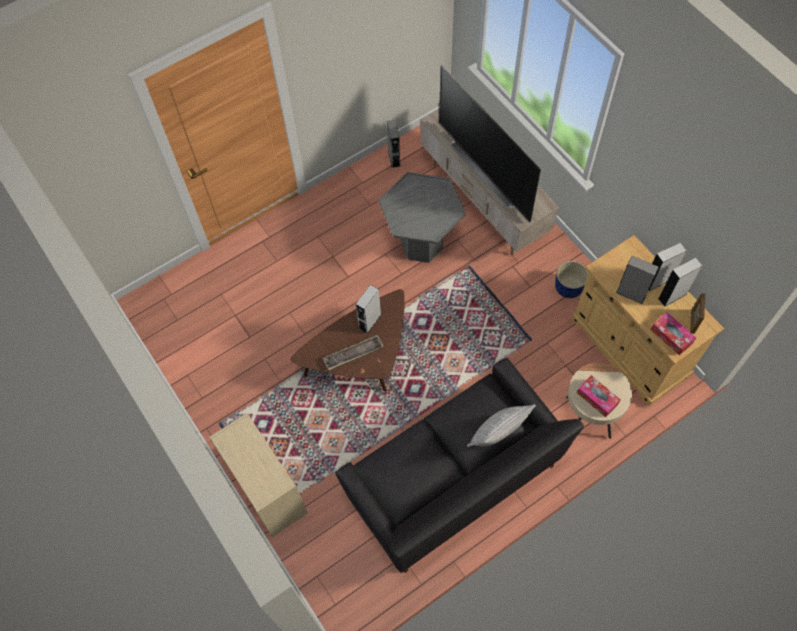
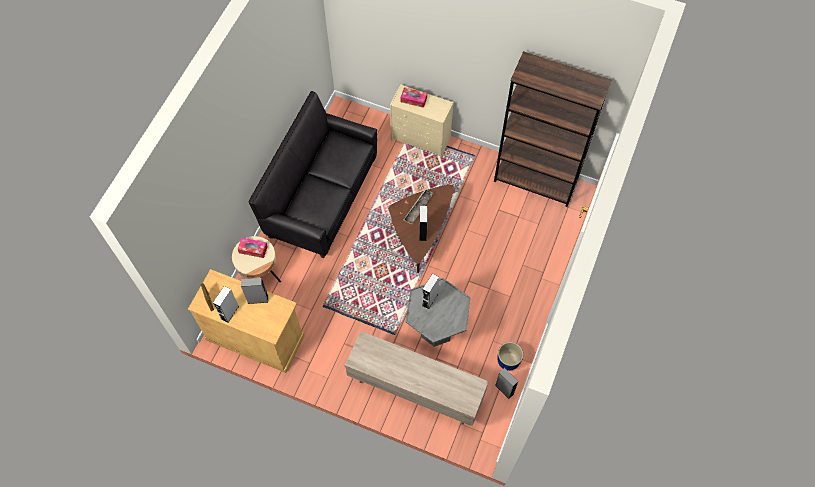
camera: 145 degrees right, 0 degrees up
television [439,65,541,222] -> none
pillow [467,404,536,447] -> none
blue planter [555,261,589,298] -> blue planter moved to [497,342,523,371]
grey speaker [648,243,686,291] -> grey speaker moved to [422,273,439,310]
tissue box [650,312,696,356] -> tissue box moved to [401,87,427,108]
none -> brown bookcase [494,51,612,207]

